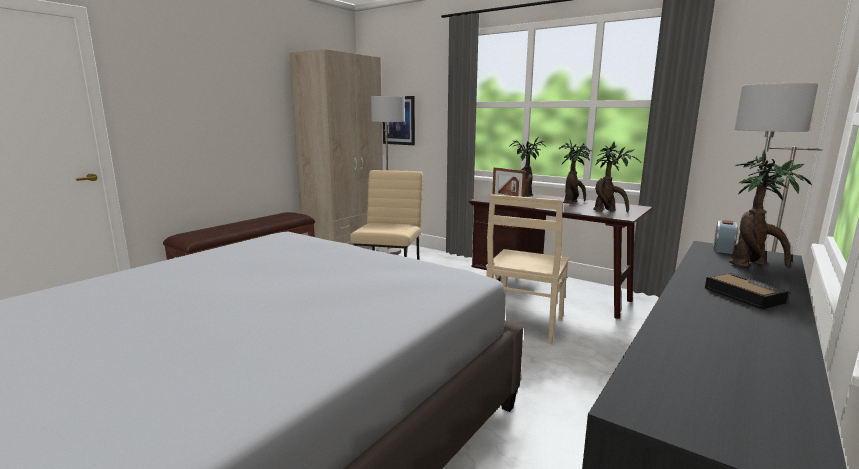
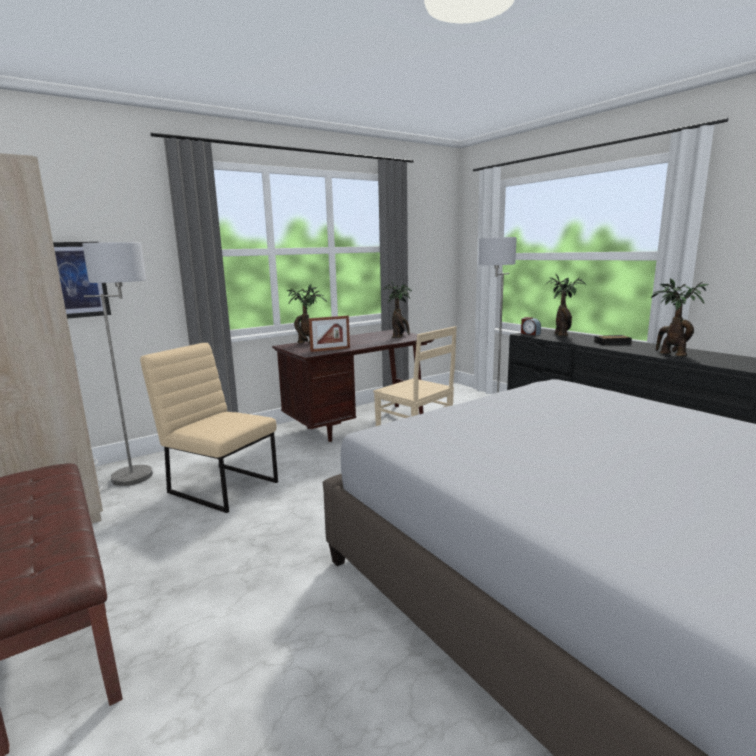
camera: 70 degrees left, 0 degrees up
potted plant [559,140,591,204] -> potted plant moved to [651,278,709,356]

